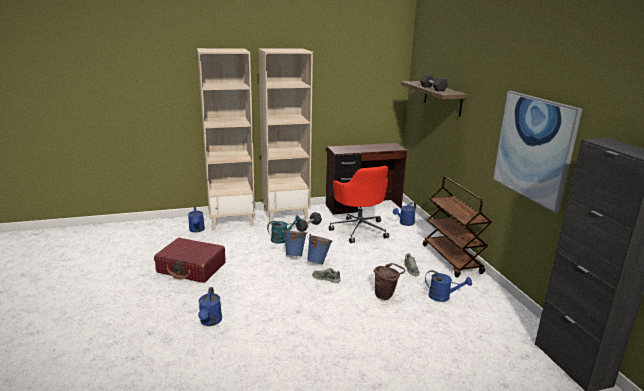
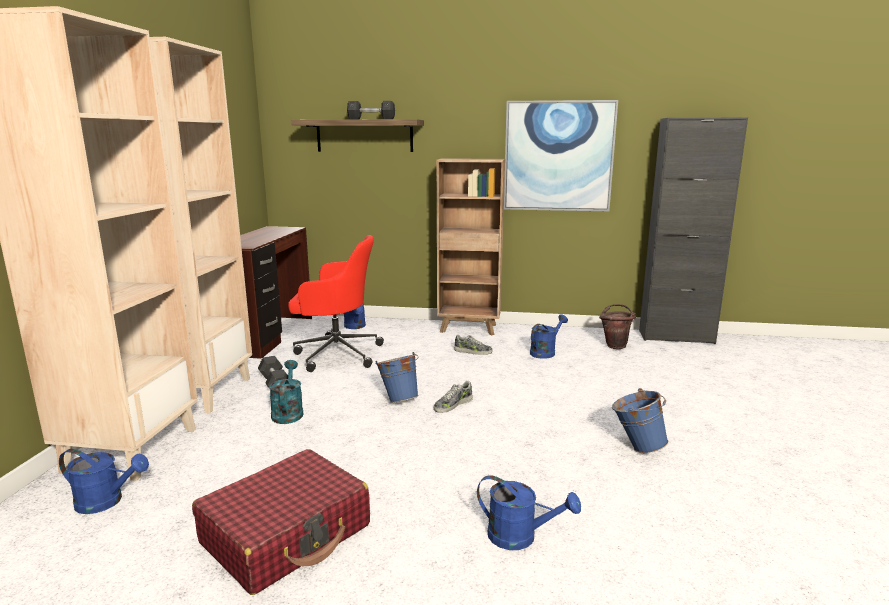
camera: 65 degrees left, 5 degrees down
blue bucket [283,230,308,256] -> blue bucket moved to [612,388,668,453]
brown bucket [374,263,405,300] -> brown bucket moved to [599,304,636,349]
brown cart [423,176,492,277] -> brown bookcase [437,158,505,335]

